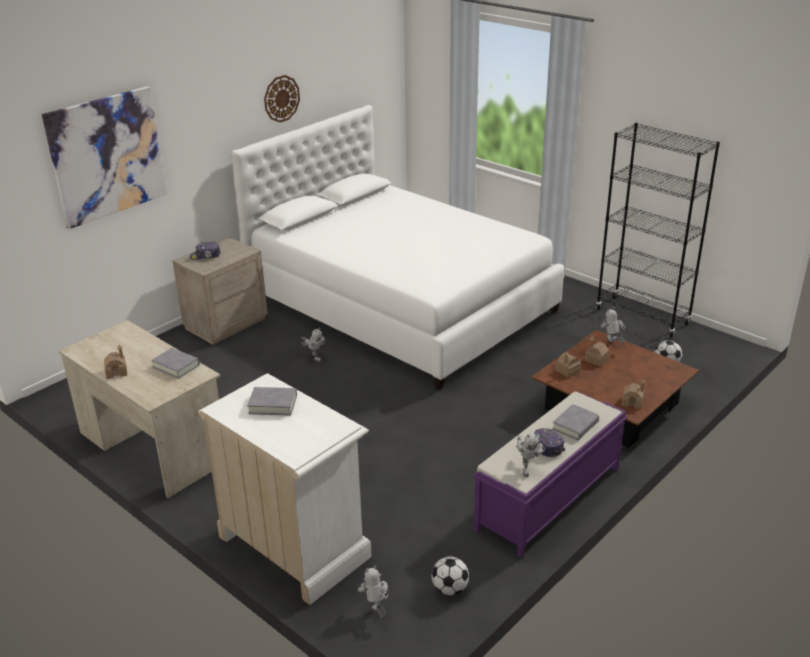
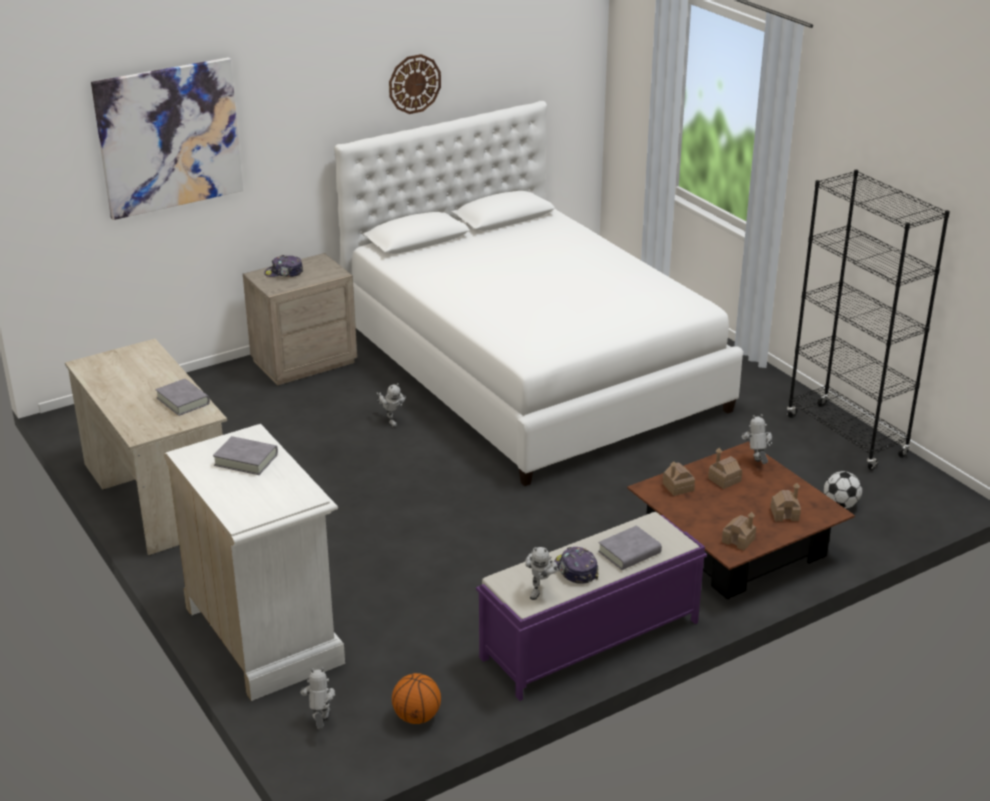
camera: 15 degrees right, 0 degrees up
toy house [104,345,127,379] -> toy house moved to [770,483,801,522]
football [432,556,469,595] -> basketball [392,673,441,724]

